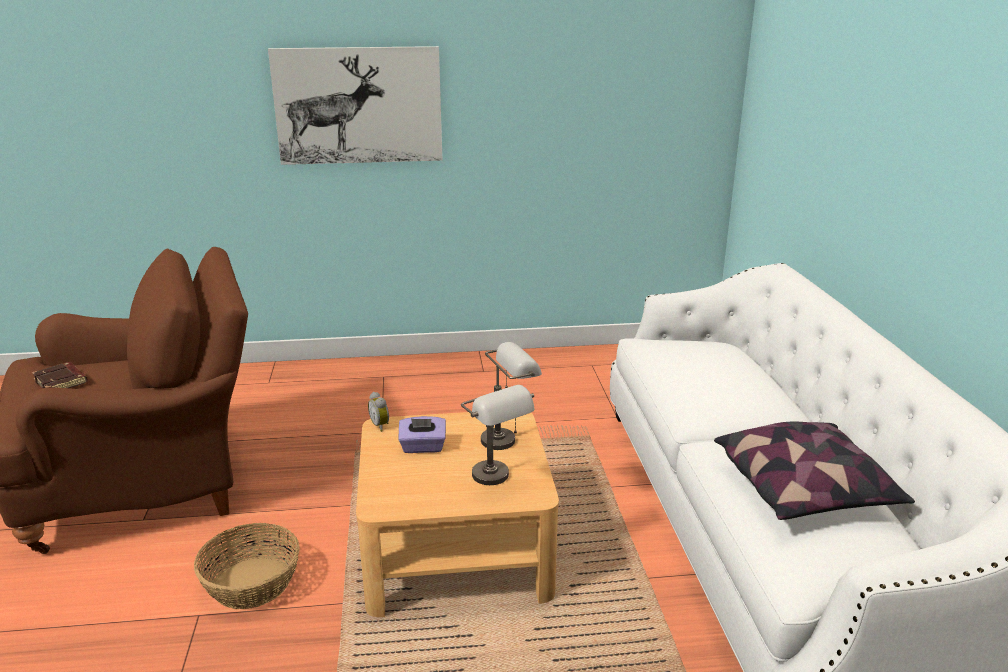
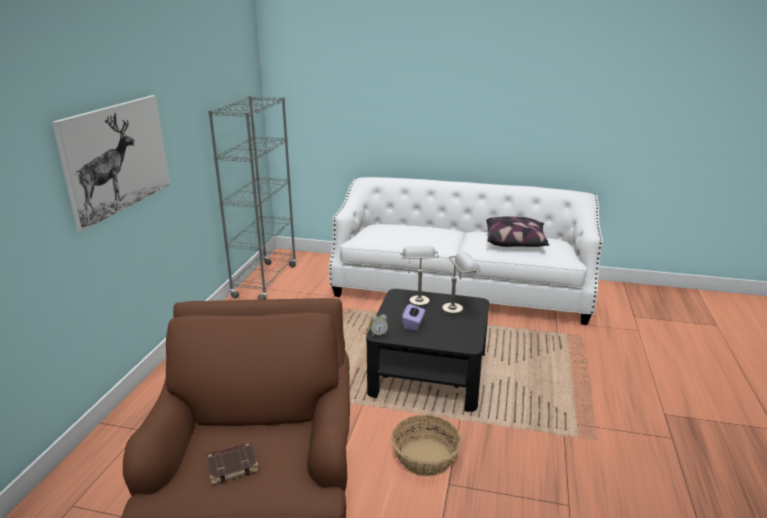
camera: 70 degrees left, 0 degrees up
beige coffee table [356,412,559,617] -> black coffee table [366,289,489,412]
none -> grey bookcase [208,96,297,300]

